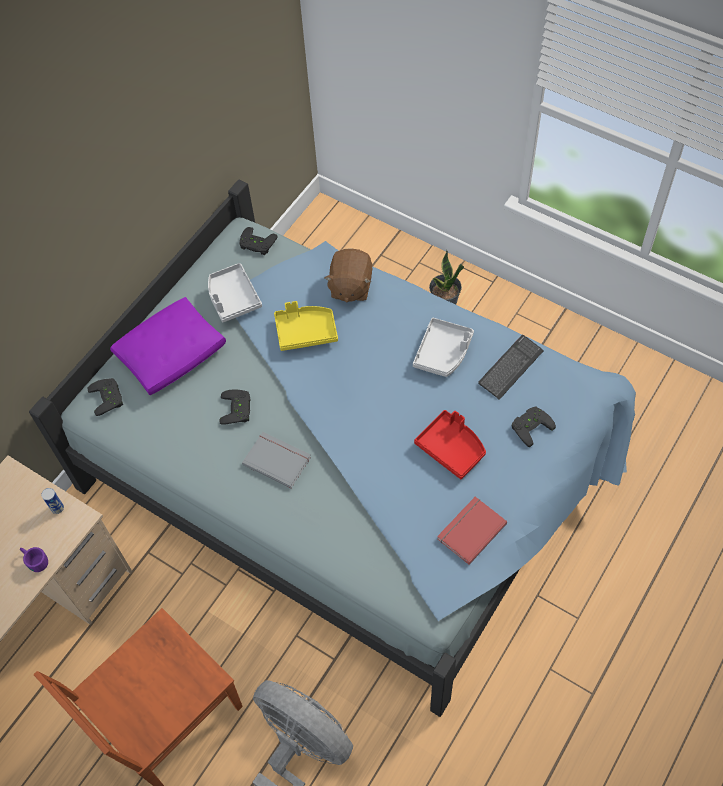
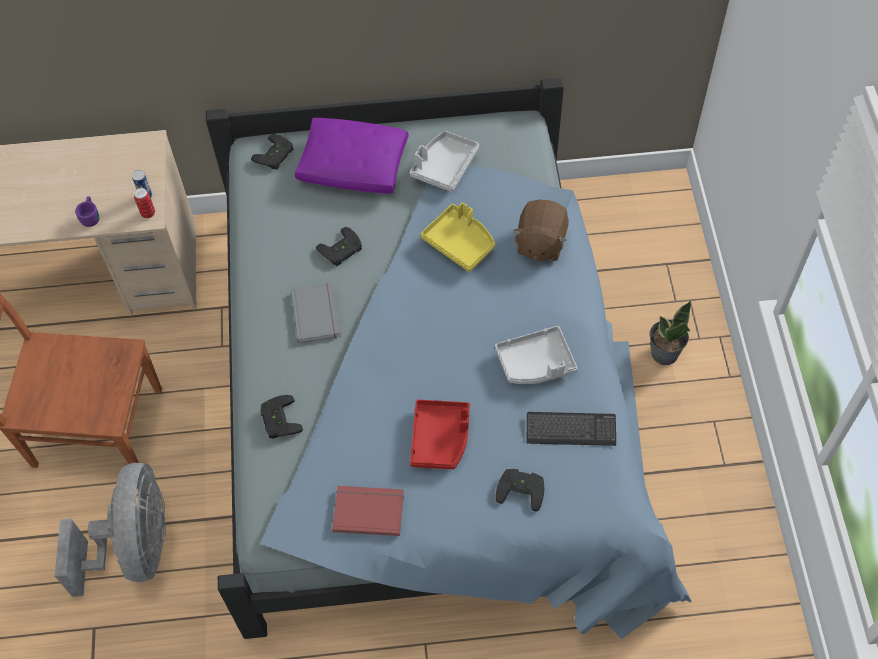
camera: 50 degrees right, 0 degrees up
black game controller [239,227,278,255] -> black game controller moved to [261,395,303,439]
brown plush toy [325,249,372,303] -> brown plush toy turned 45 degrees counterclockwise [513,199,569,261]
none -> can [134,188,155,218]

